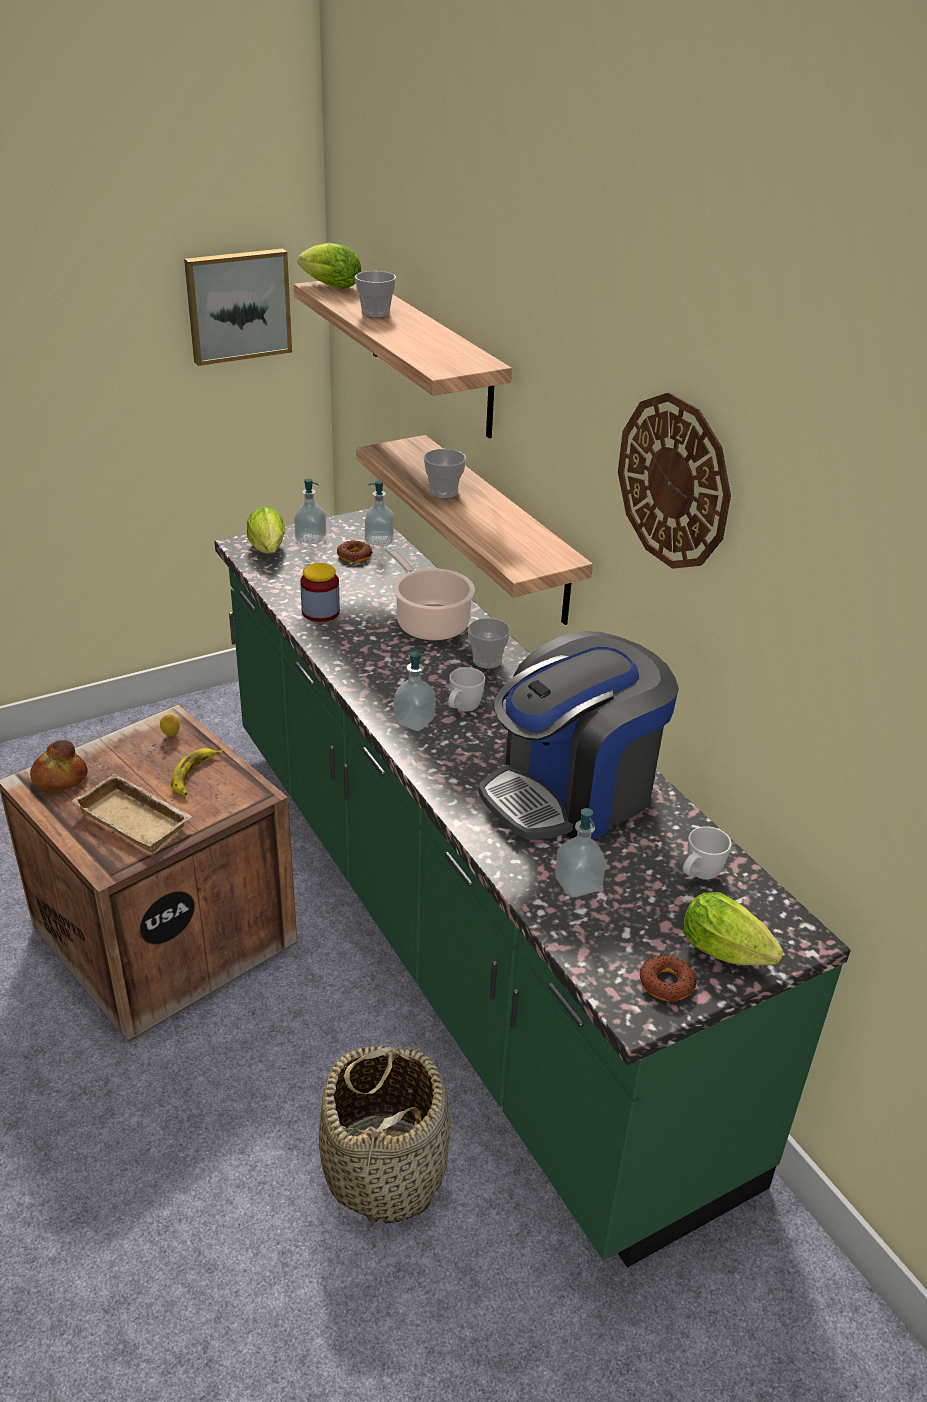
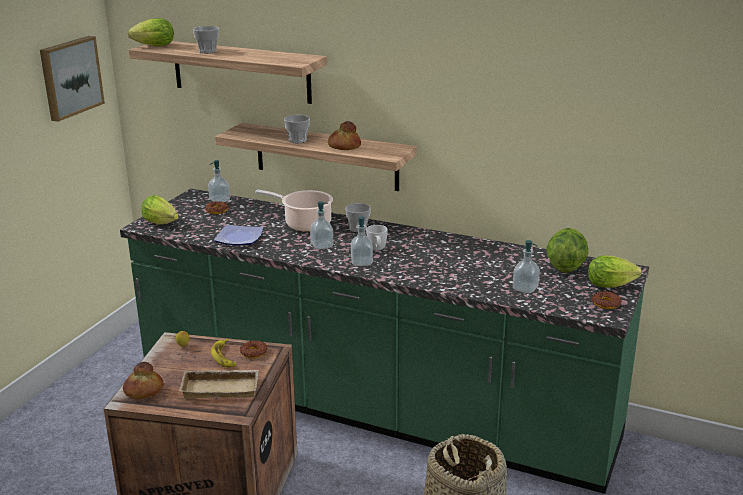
camera: 35 degrees left, 10 degrees down
soap dispenser [294,478,326,544] -> soap dispenser moved to [310,201,333,249]
jar [300,563,340,622] -> plate [214,225,263,245]
coffee machine [479,631,679,840] -> none
wall clock [618,392,731,569] -> none
white mug [683,826,732,880] -> lettuce [546,228,589,273]
none -> donut [240,340,267,358]
none -> bread [328,121,361,150]

